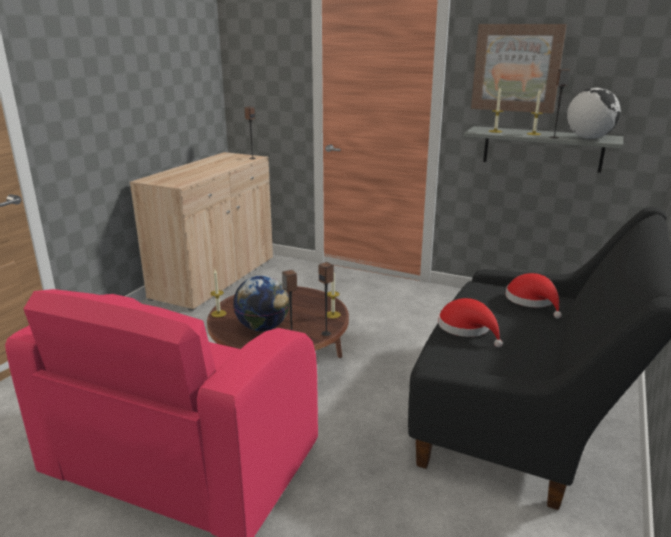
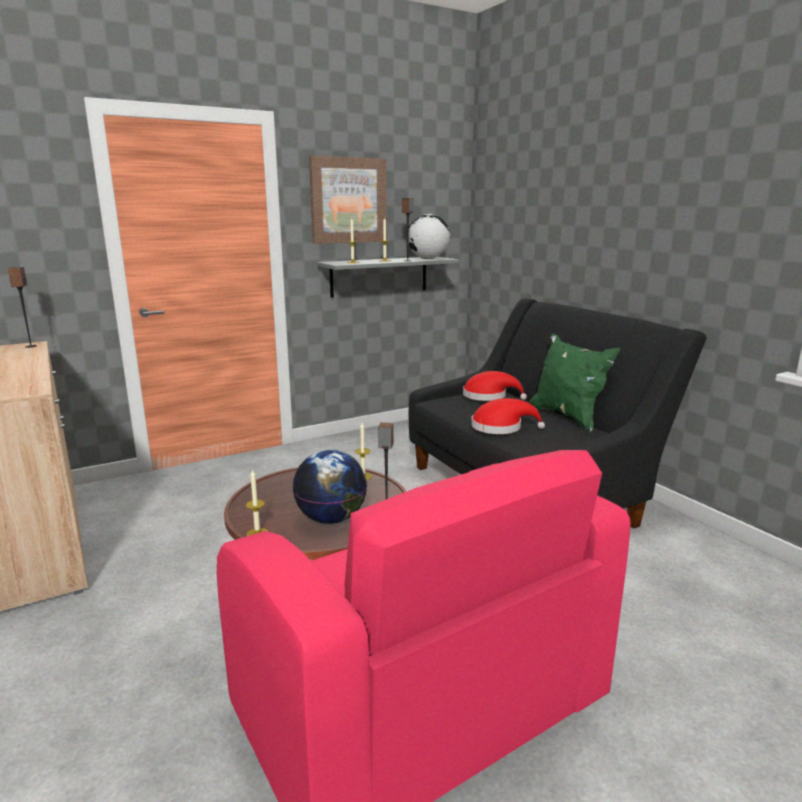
camera: 55 degrees left, 5 degrees down
speaker [319,262,334,336] -> none
none -> green pillow [529,333,620,432]

